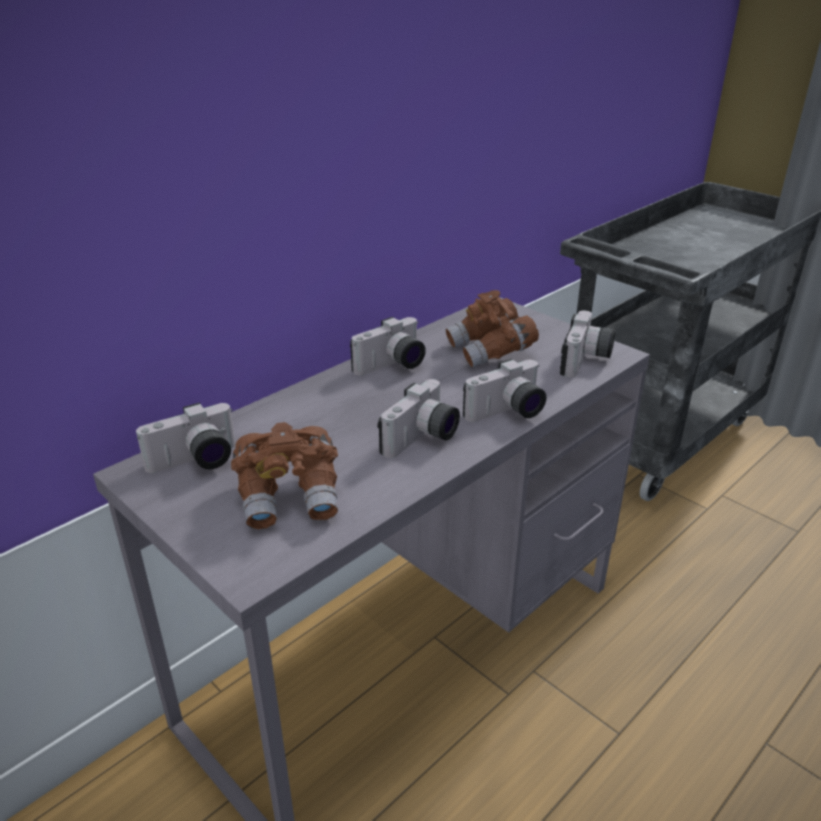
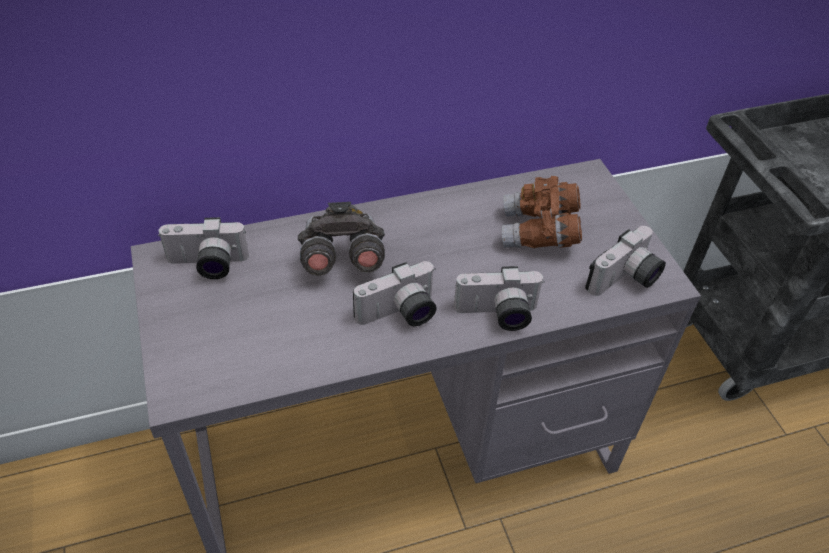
camera: 25 degrees right, 15 degrees up
brown binoculars [231,422,338,530] -> none
camera [350,317,426,375] -> none
none -> grey binoculars [298,202,385,276]

